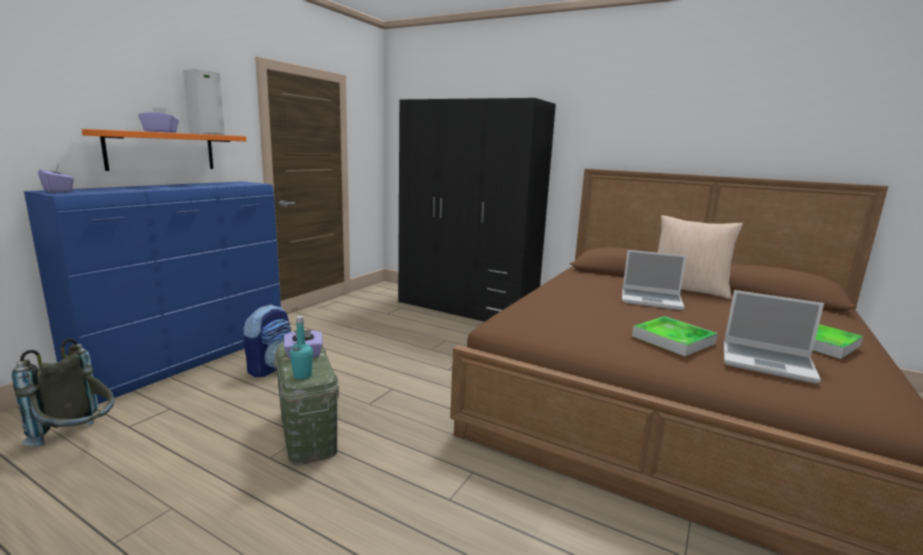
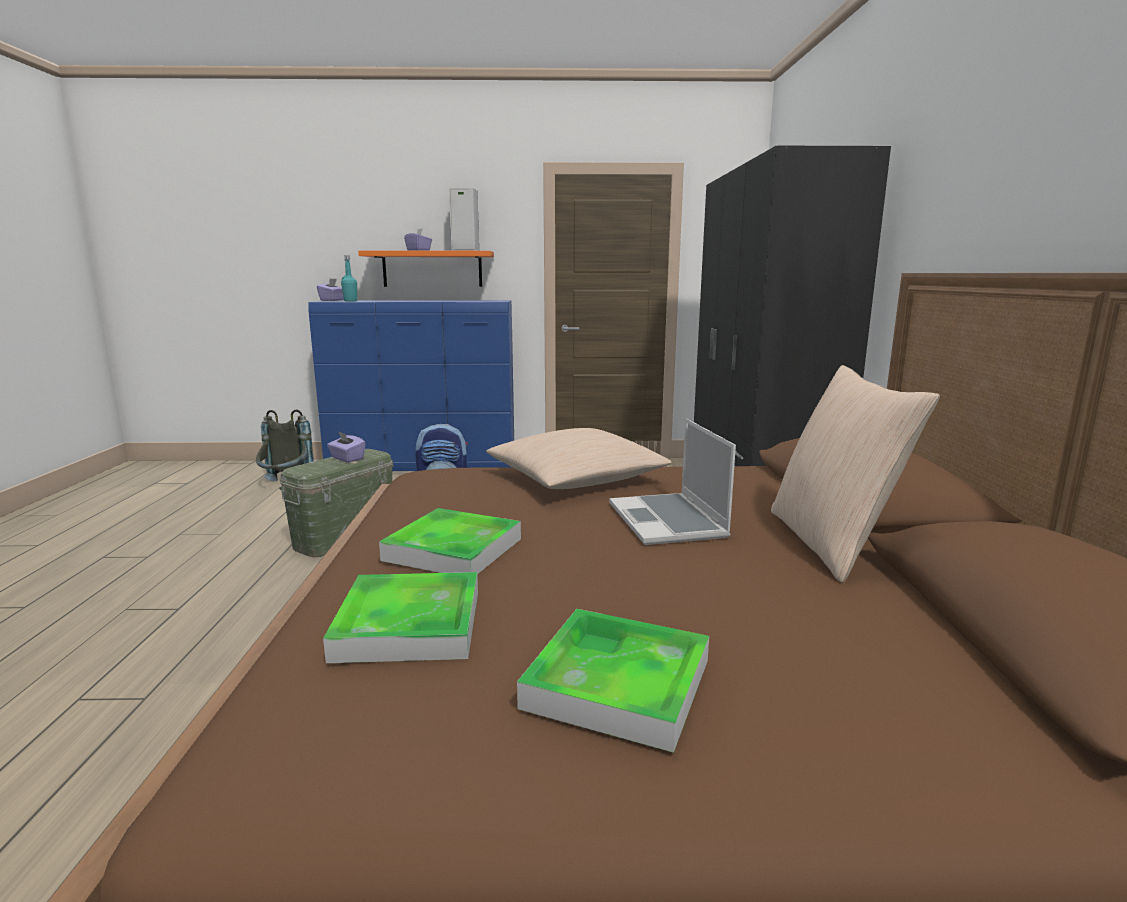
camera: 60 degrees right, 0 degrees up
turquoise bottle [290,316,313,379] -> turquoise bottle moved to [341,255,357,302]
laptop [724,290,824,384] -> tray [323,572,478,663]
none -> beige pillow [486,428,672,489]

